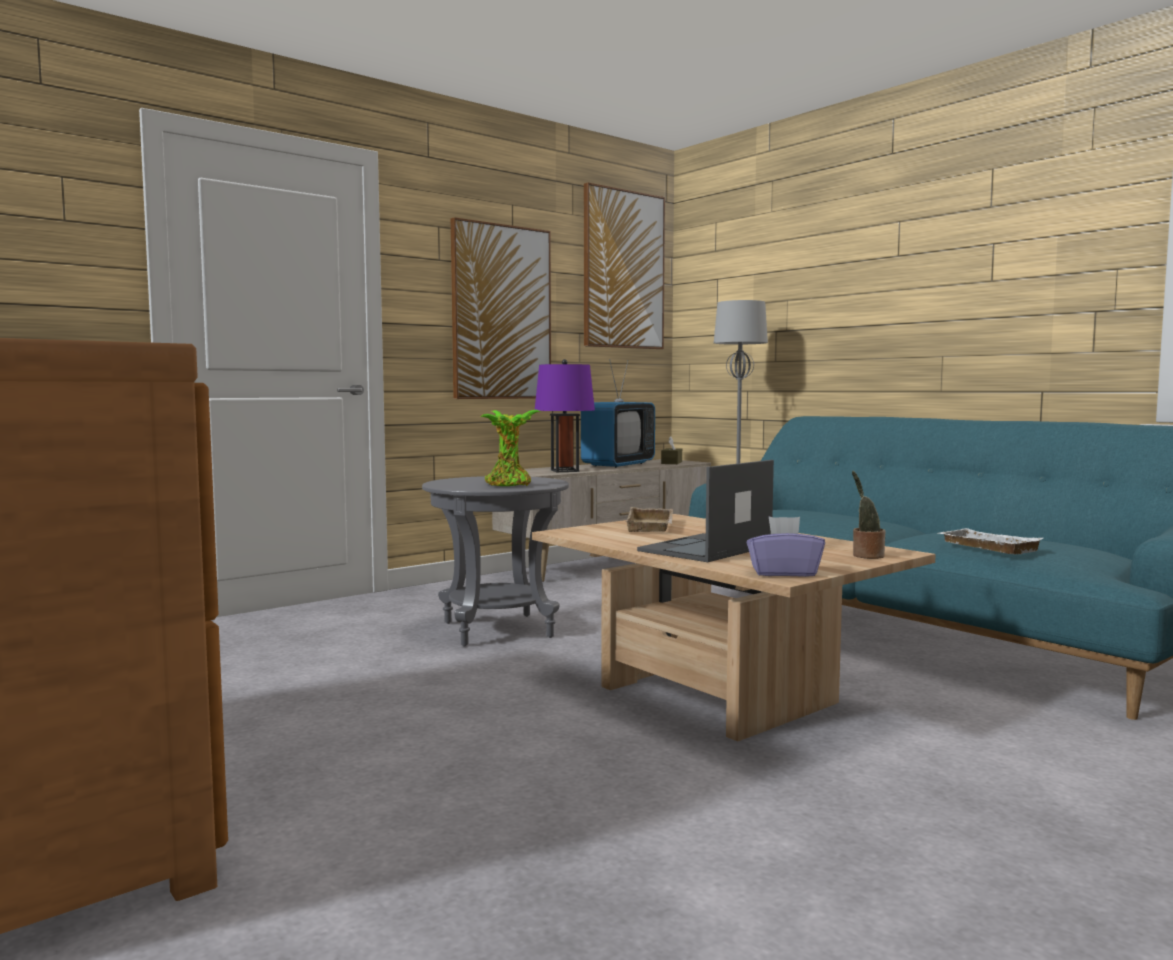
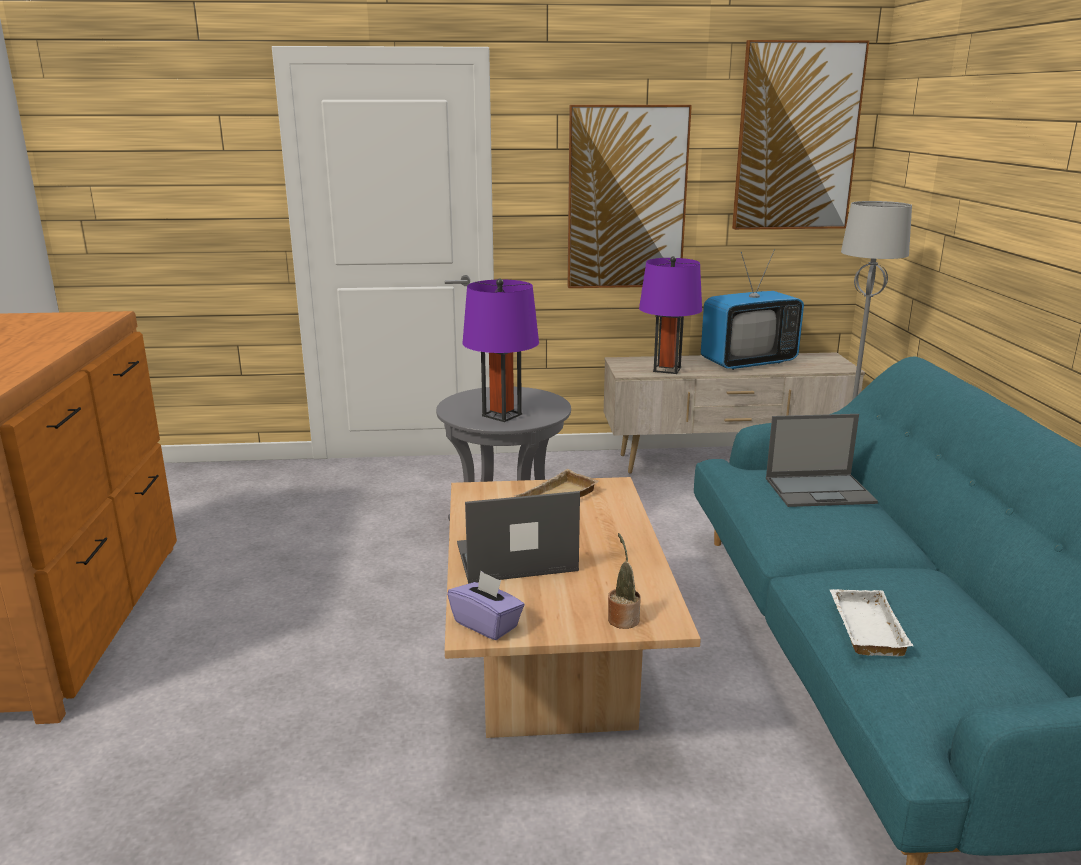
camera: 35 degrees right, 15 degrees up
potted plant [481,410,541,486] -> purple table lamp [462,279,539,422]
brown tissue box [661,437,682,464] -> none
none -> laptop [766,414,878,507]

